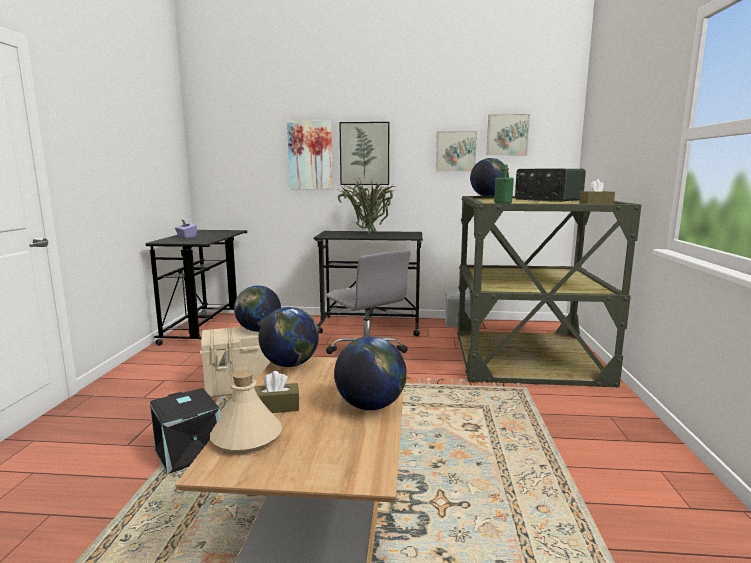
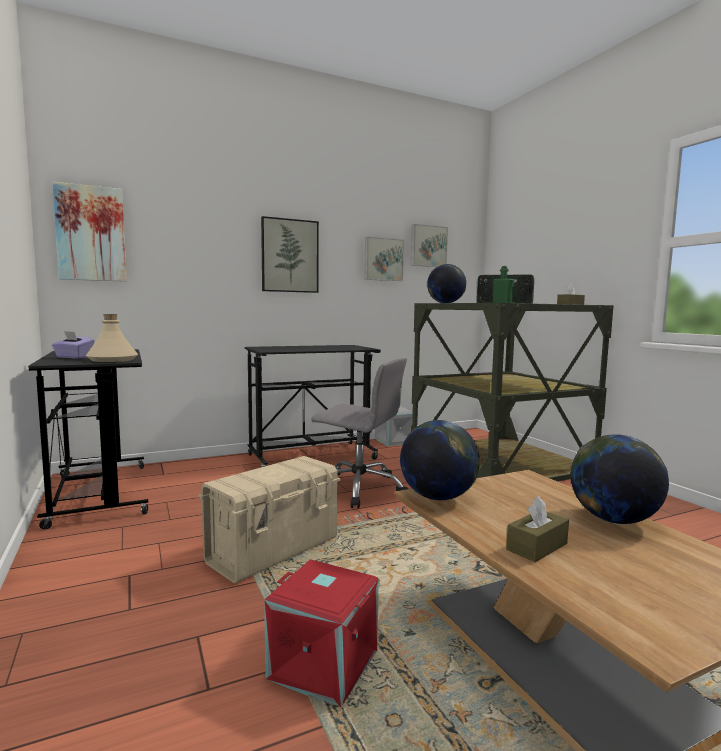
camera: 30 degrees left, 5 degrees down
black storage box [150,388,220,474] -> red storage box [264,559,379,707]
beige bottle [210,370,282,453] -> beige bottle moved to [86,314,138,362]
globe [234,285,281,332] -> none
picture [287,121,333,189] -> picture moved to [52,182,127,282]
potted plant [338,180,395,234] -> none

